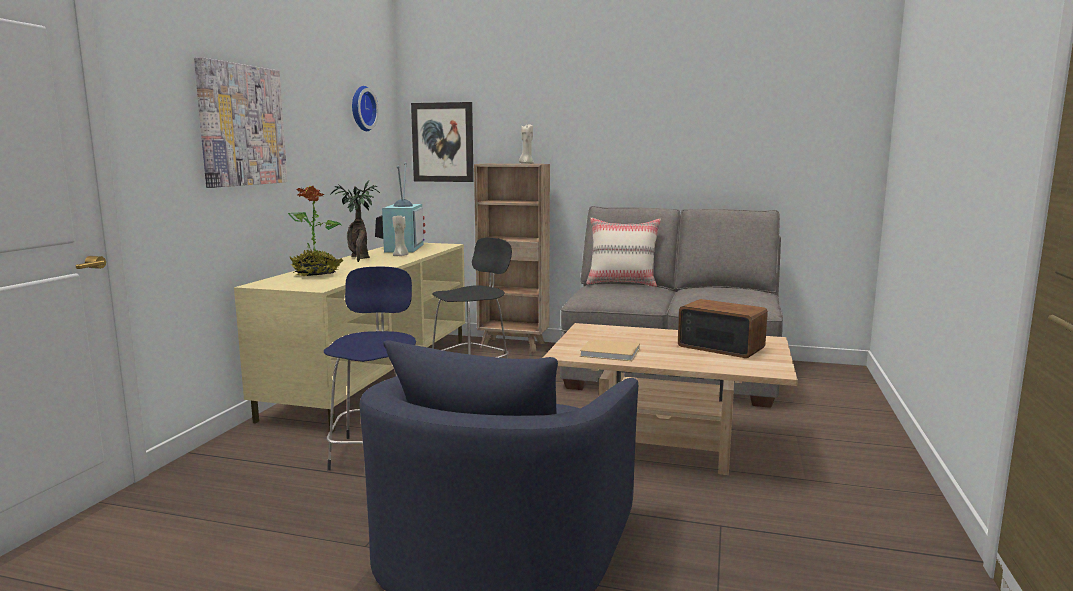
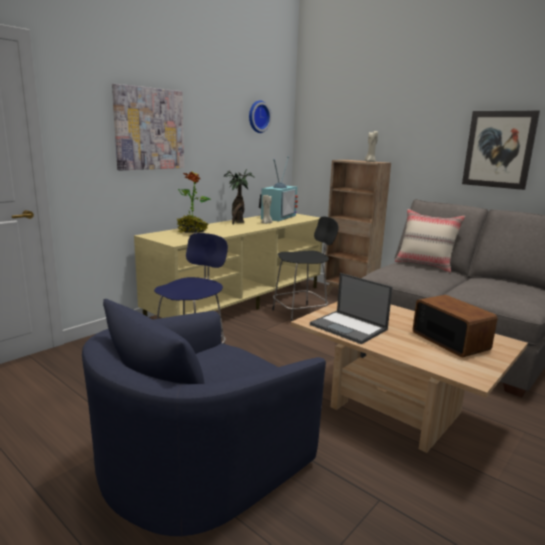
camera: 25 degrees right, 5 degrees up
picture [411,102,474,182] -> picture moved to [462,111,540,190]
beige book [580,339,640,361] -> laptop [310,273,392,344]

